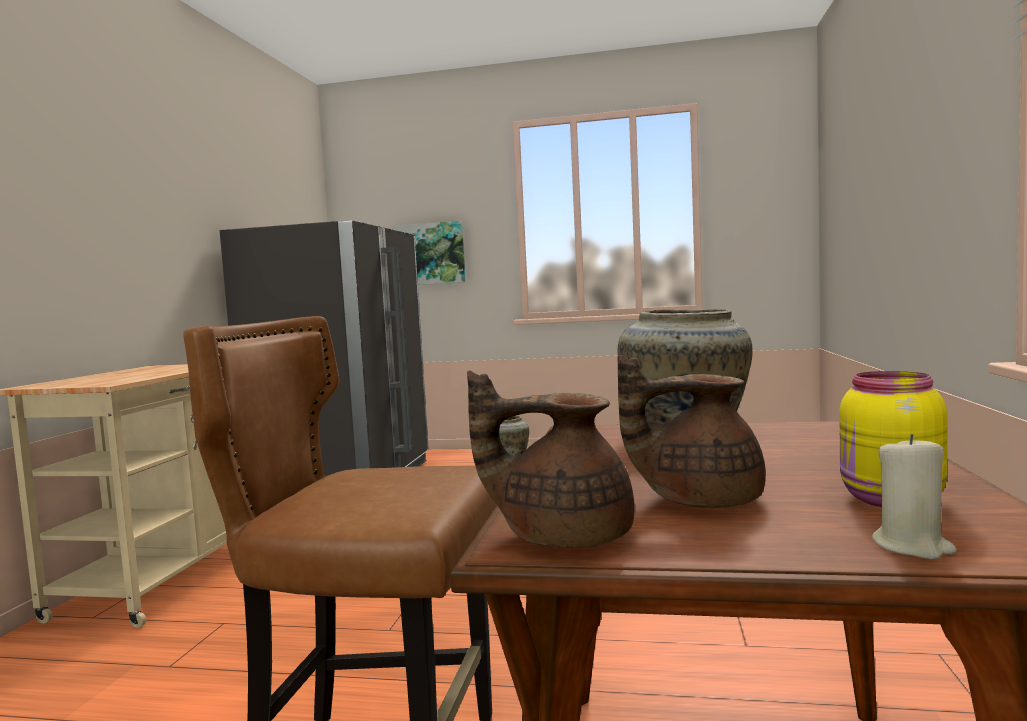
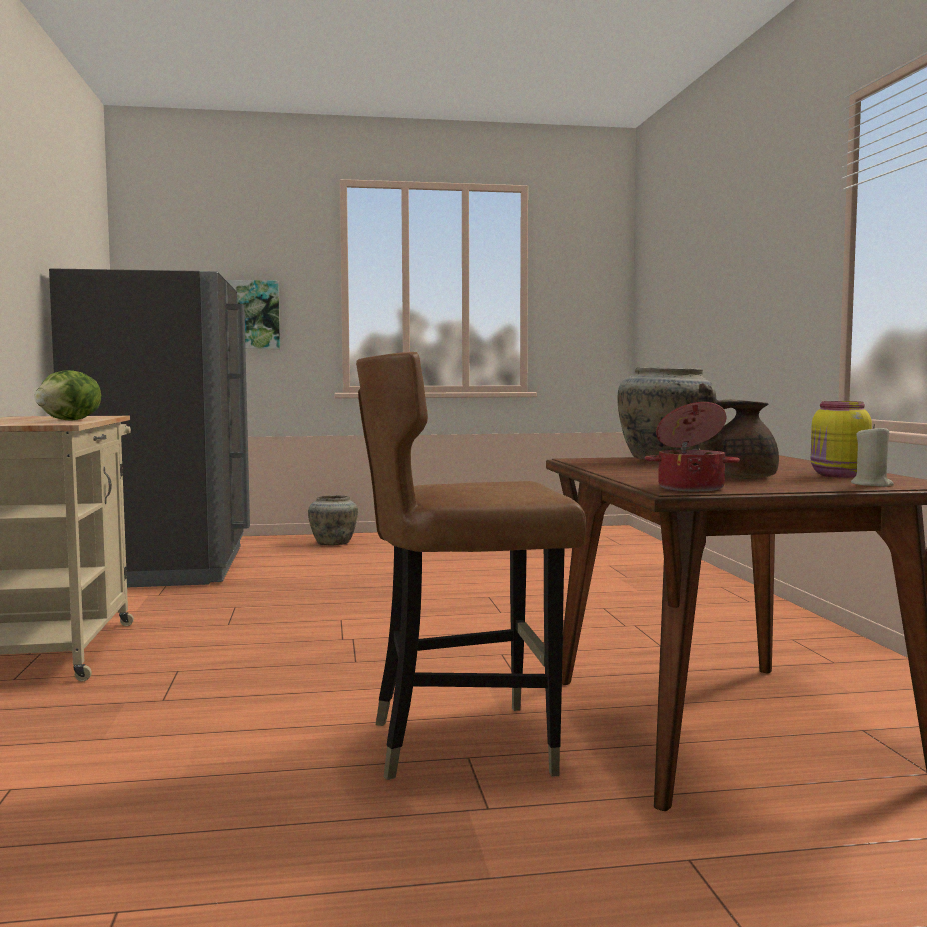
camera: 20 degrees left, 0 degrees up
brown teapot [467,370,635,548] -> cooking pot [645,402,740,492]
none -> lettuce [34,370,101,421]

